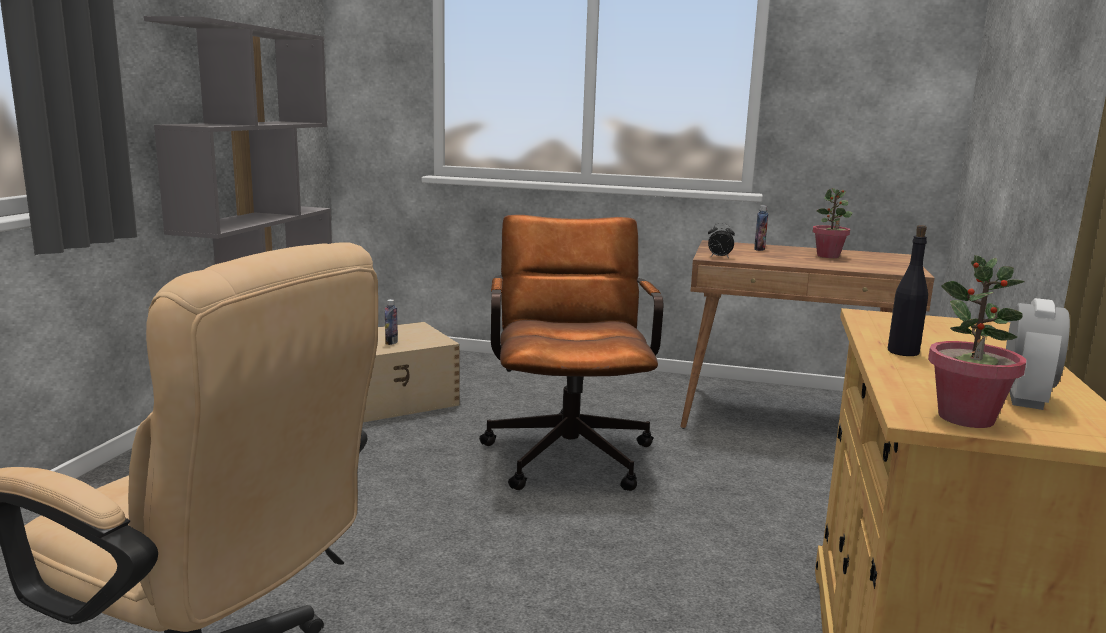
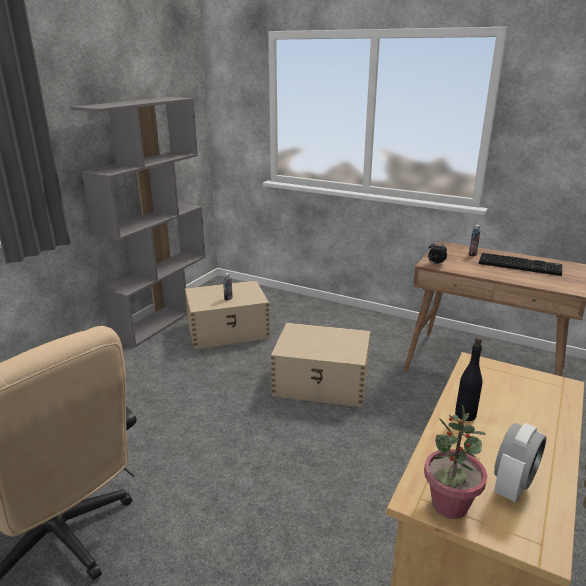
camera: 15 degrees right, 10 degrees up
brown office chair [479,215,663,491] -> beige storage box [271,323,370,407]
potted plant [813,188,852,258] -> keyboard [479,253,562,276]

